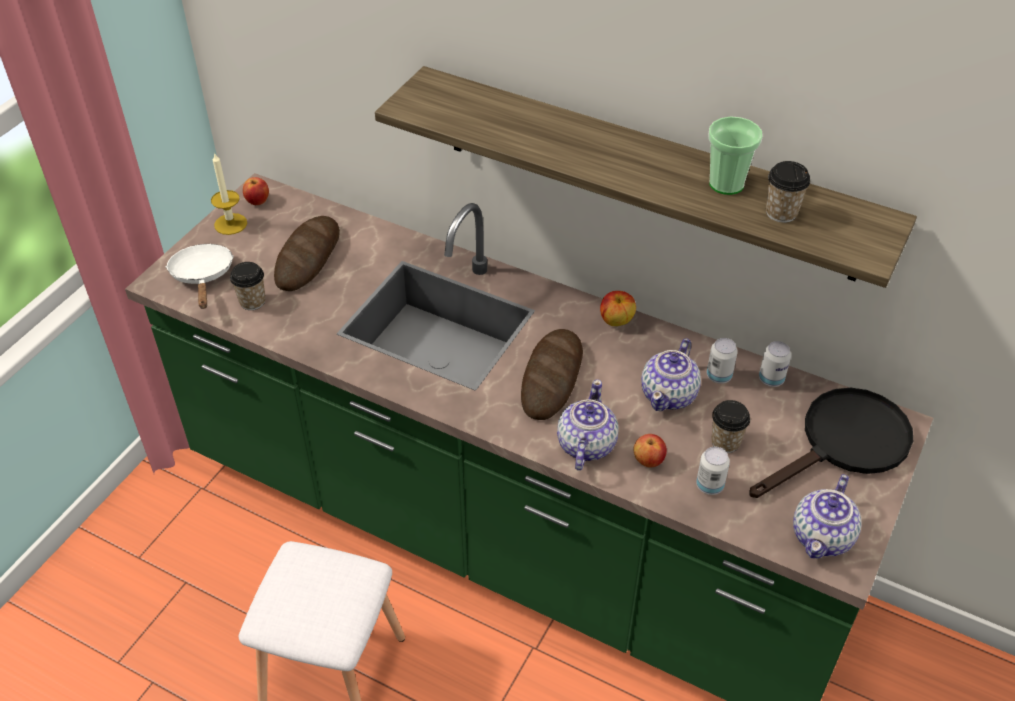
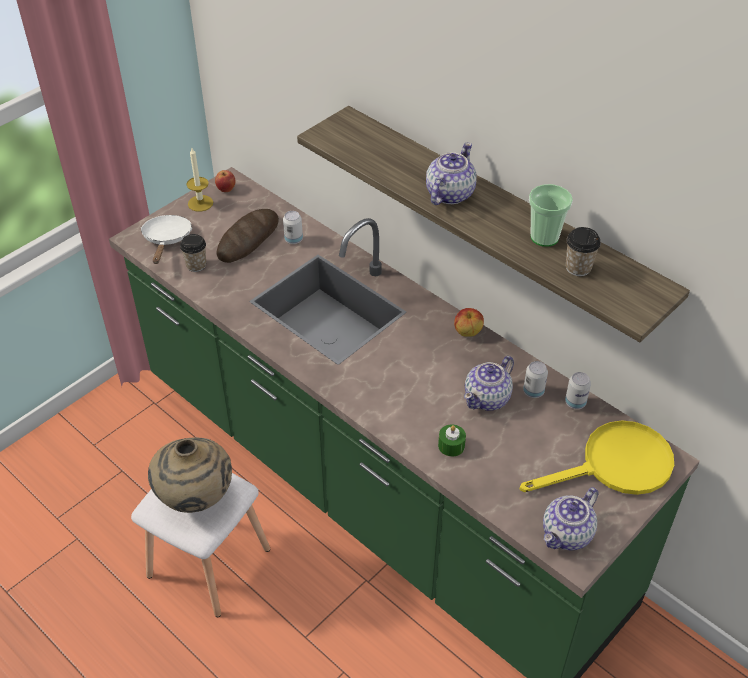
camera: 15 degrees right, 0 degrees up
bread [521,329,583,420] -> none
teapot [557,379,619,471] -> teapot moved to [426,142,476,205]
apple [634,434,667,467] -> green candle [438,424,466,457]
can [696,447,730,495] -> can moved to [283,211,303,244]
cup [711,400,750,453] -> none
black frying pan [750,388,913,498] -> yellow frying pan [519,421,674,495]
none -> beige vase [148,437,232,513]

